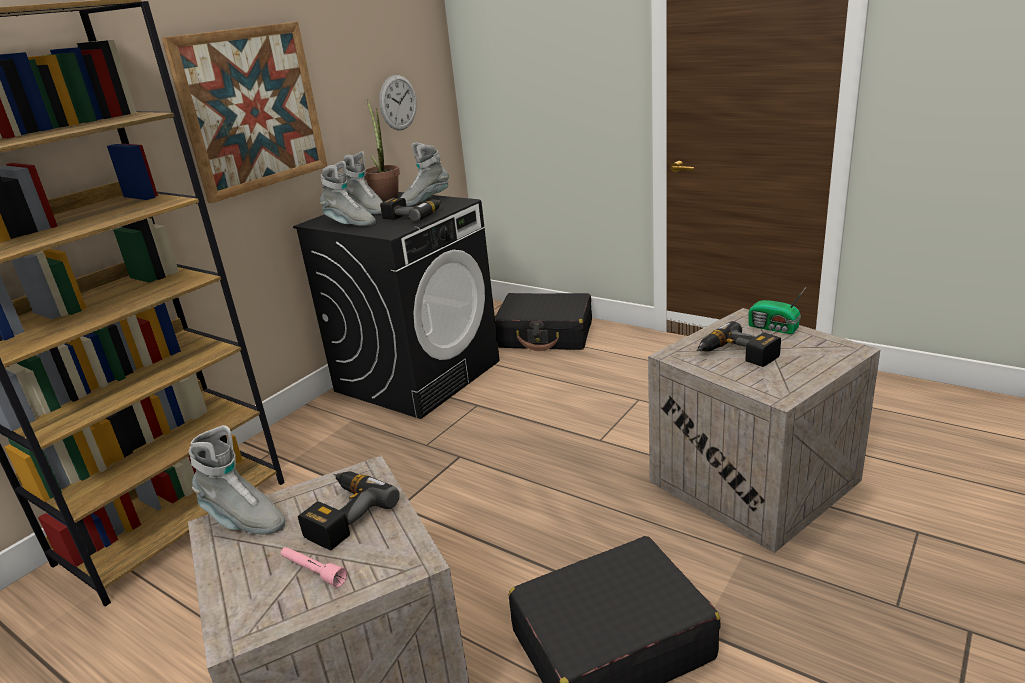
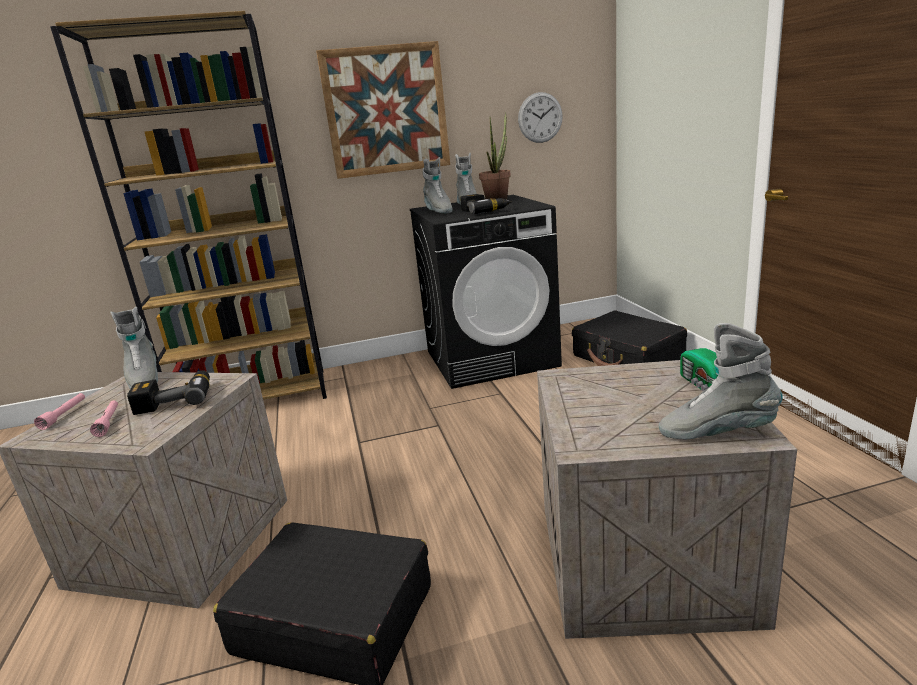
camera: 40 degrees right, 5 degrees down
grey boot [400,143,449,206] -> grey boot moved to [659,323,783,439]
power drill [697,321,781,367] -> none
none -> pink flashlight [34,393,85,430]

